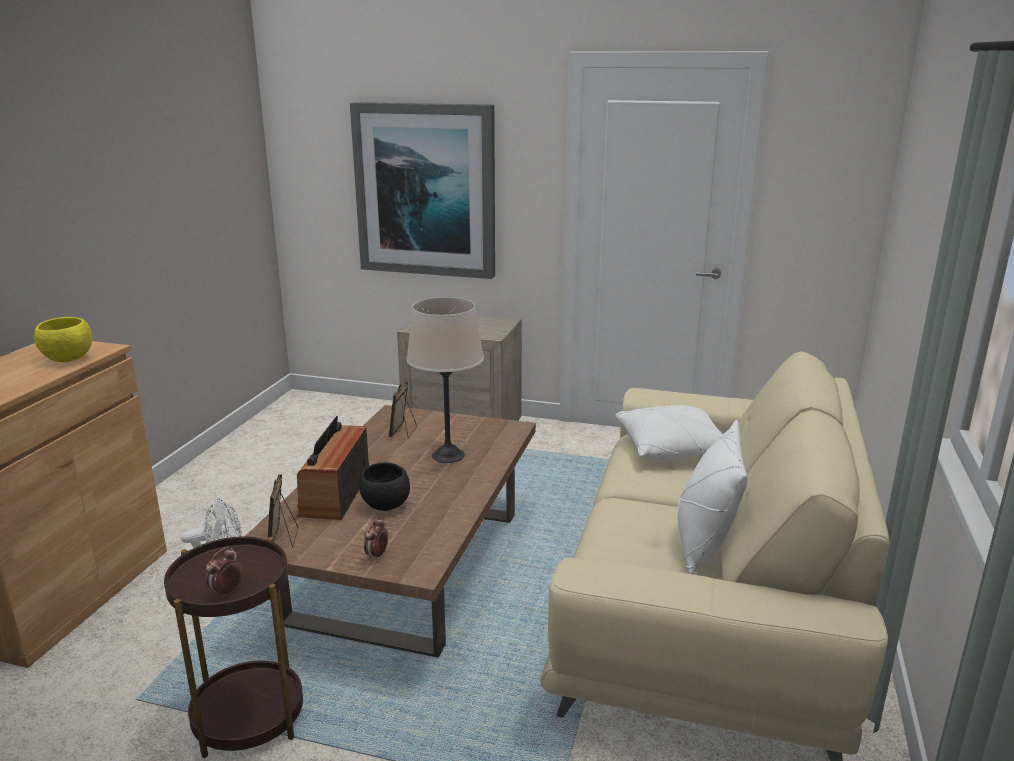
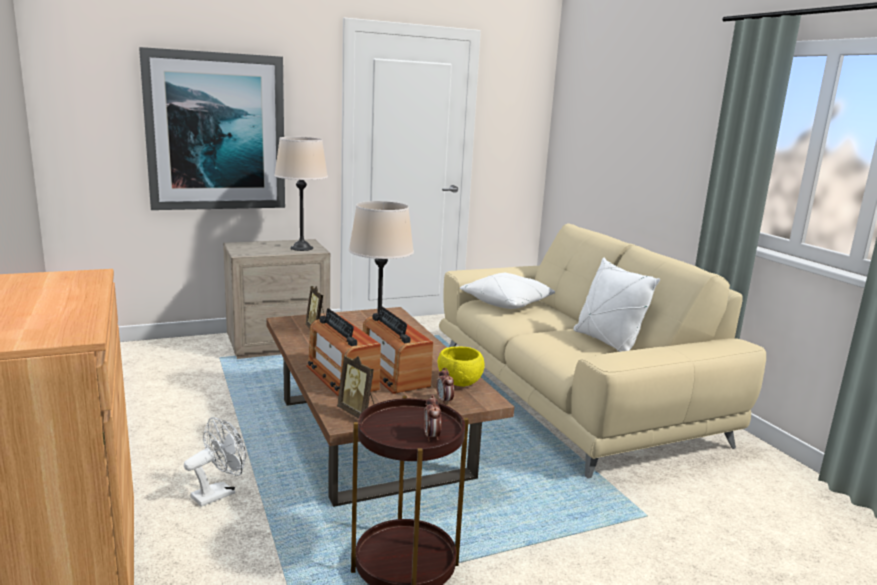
camera: 40 degrees left, 5 degrees down
yellow bowl [34,317,92,362] -> yellow bowl moved to [438,347,485,387]
black bowl [359,462,410,511] -> radio [363,306,433,394]
none -> beige table lamp [274,137,328,251]

